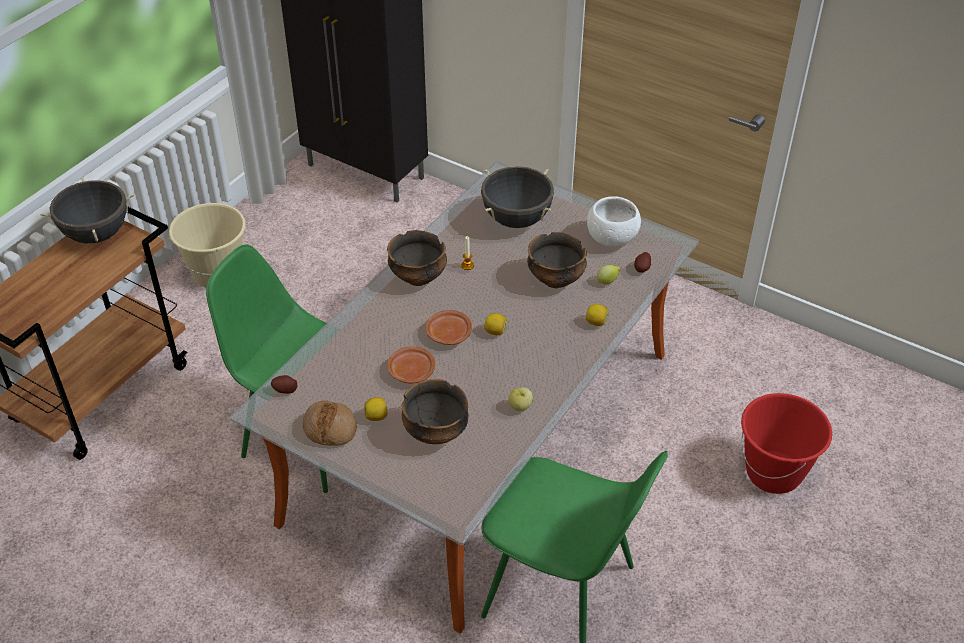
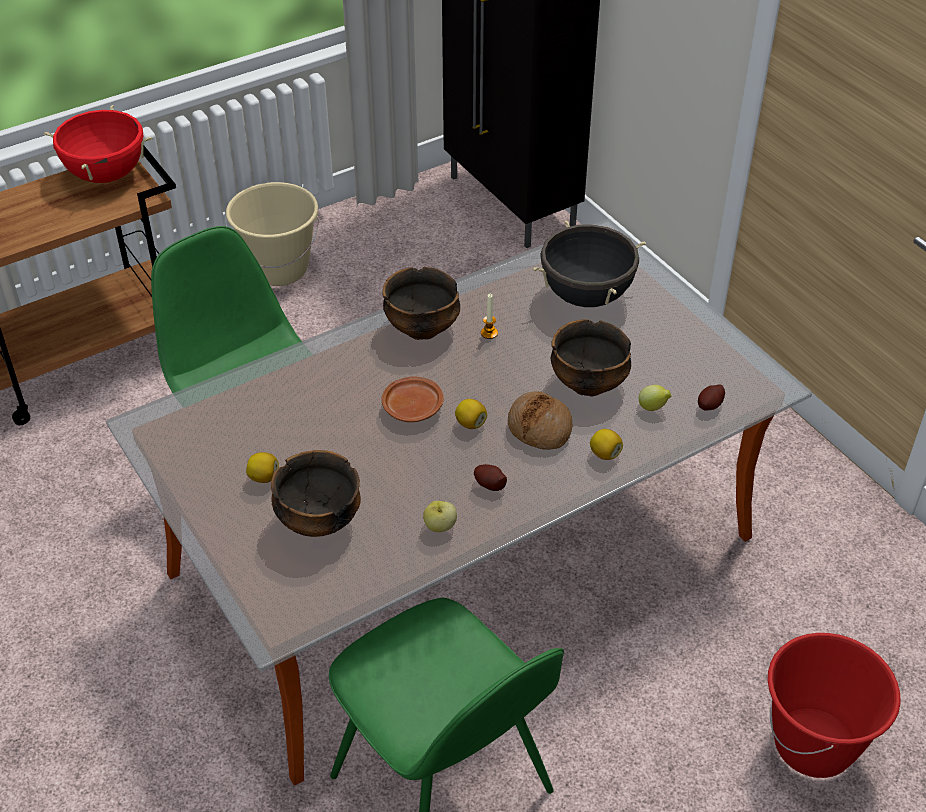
camera: 25 degrees right, 0 degrees up
black cooking pot [40,177,135,243] -> red cooking pot [44,105,152,183]
potato [271,375,297,394] -> potato moved to [474,464,507,491]
bread [303,400,357,446] -> bread moved to [508,391,572,450]
brown plate [387,346,435,383] -> none
white bowl [587,196,641,247] -> none

